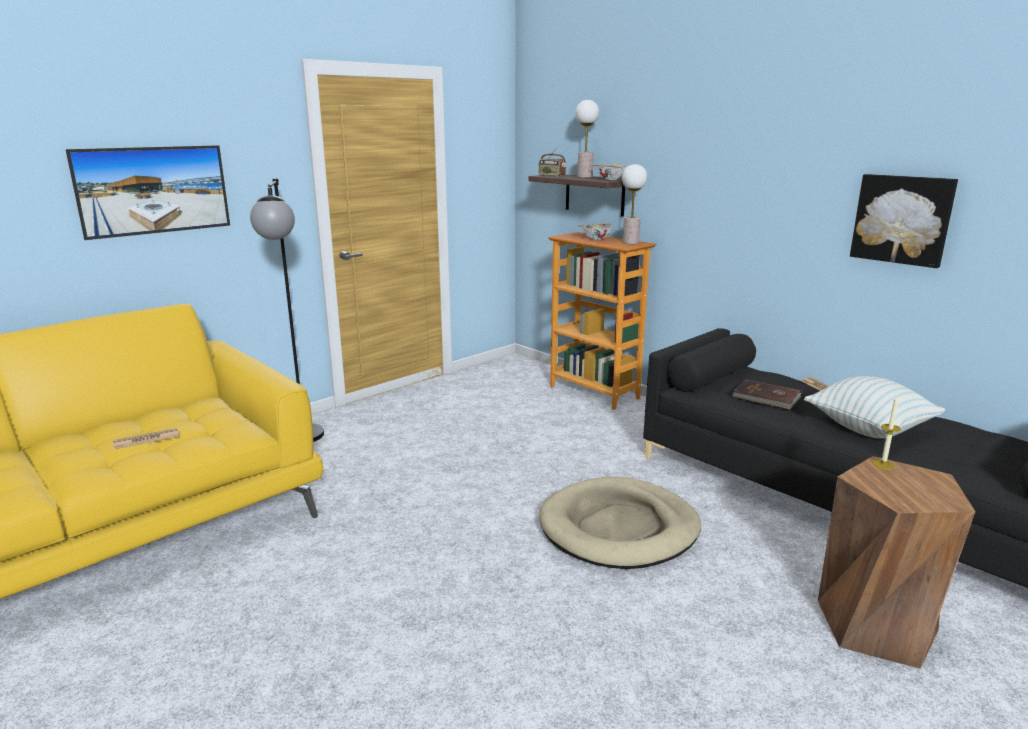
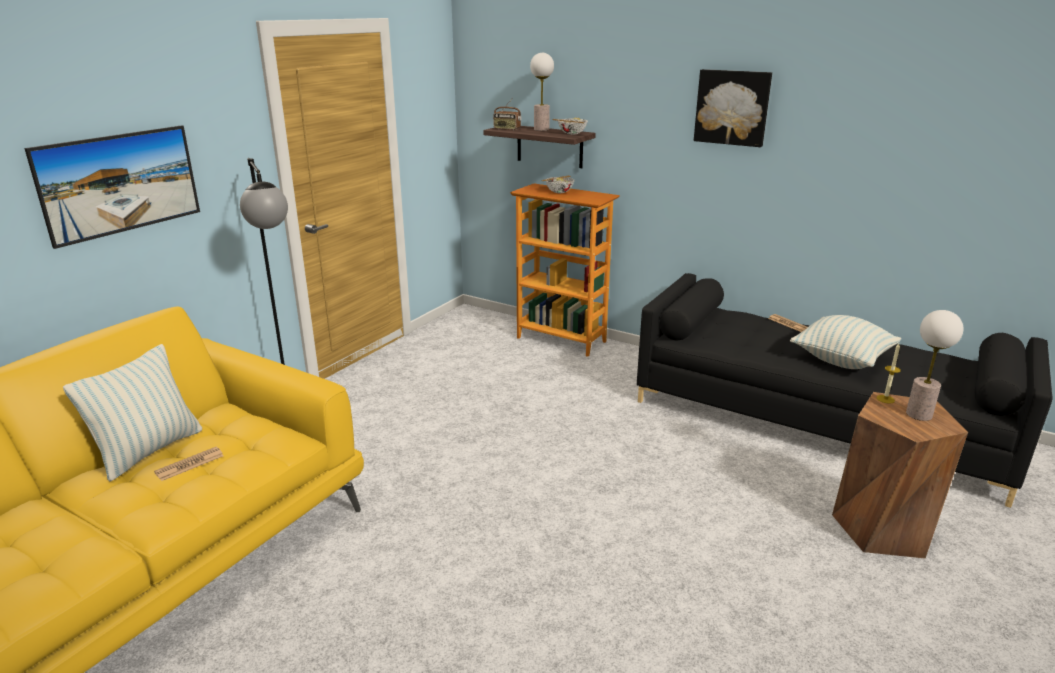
camera: 15 degrees left, 5 degrees up
beige dog bed [539,477,701,569] -> none
table lamp [622,164,647,244] -> table lamp moved to [906,310,964,421]
brown book [732,379,801,410] -> none
picture [850,174,958,268] -> picture moved to [694,69,772,147]
none -> pillow [63,344,202,482]

